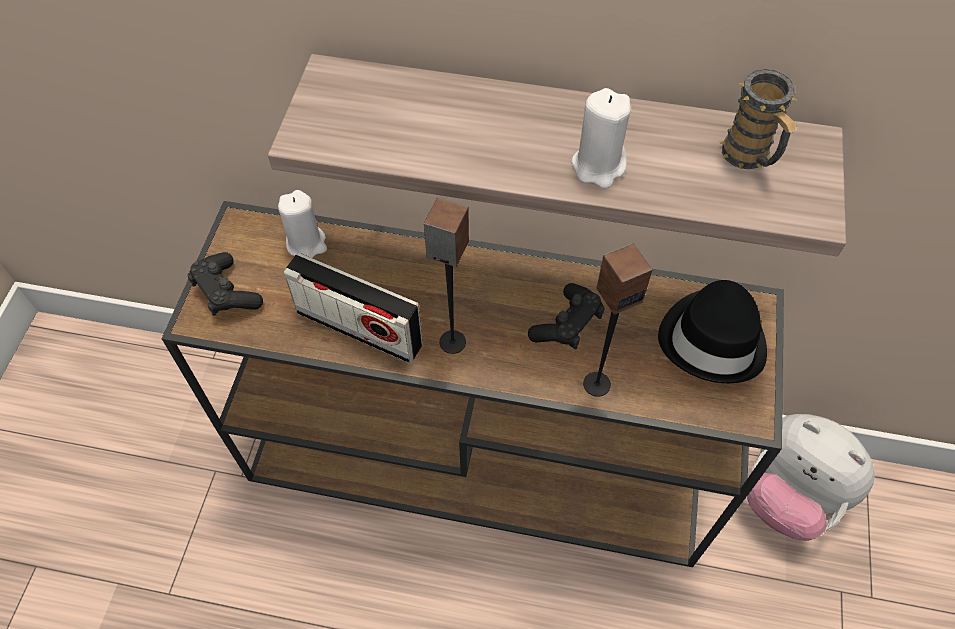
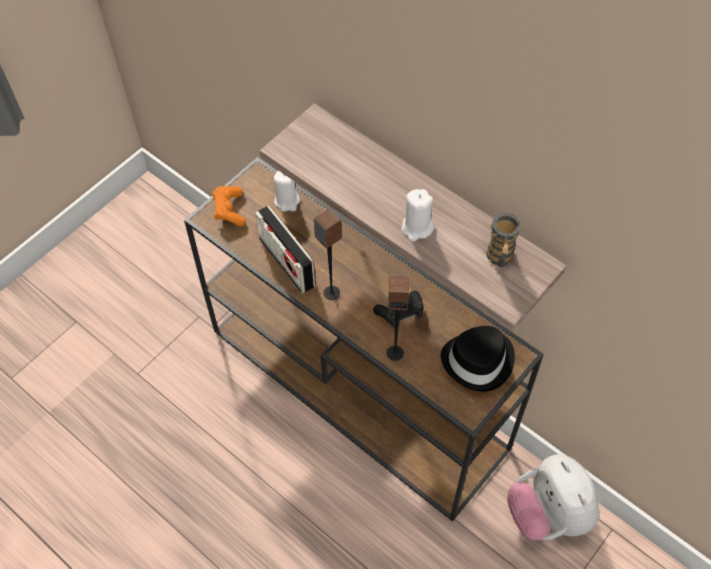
camera: 30 degrees right, 0 degrees up
black game controller [187,252,263,316] -> orange game controller [212,186,246,227]

